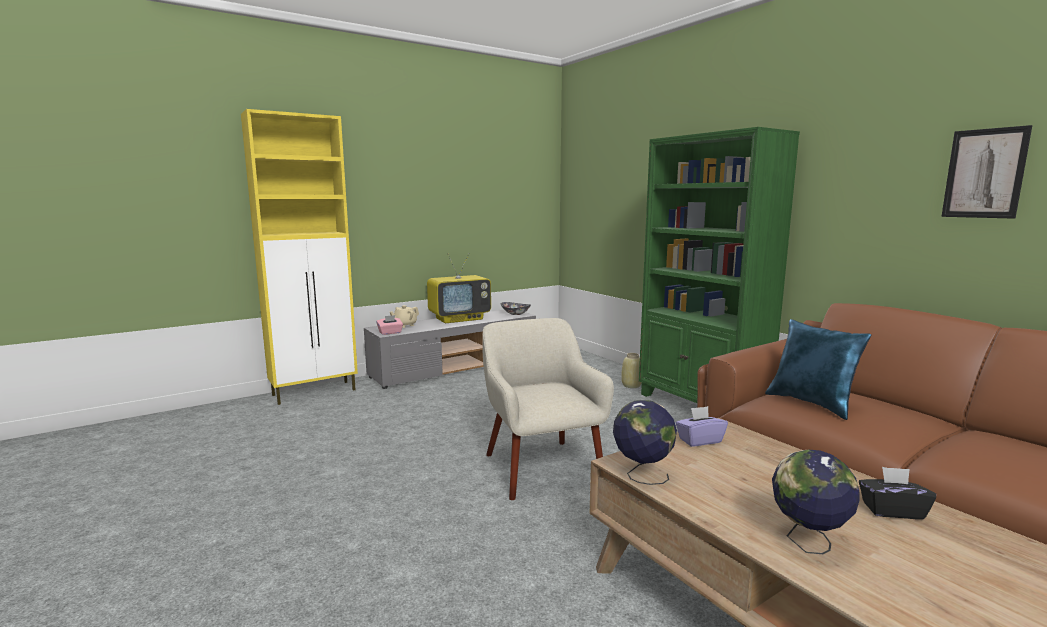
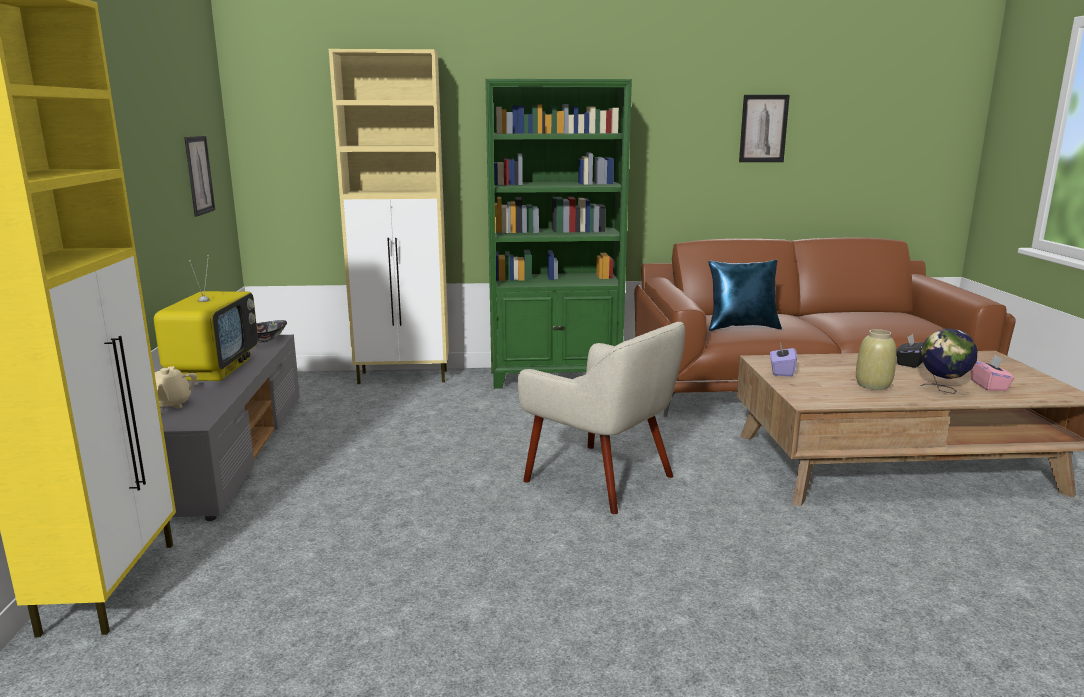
camera: 60 degrees left, 5 degrees up
pink tissue box [376,315,403,335] -> pink tissue box moved to [970,355,1015,391]
beige armchair [482,318,614,500] -> beige armchair turned 150 degrees counterclockwise [518,322,685,514]
globe [613,400,677,485] -> none
beige vase [621,353,642,388] -> beige vase moved to [856,329,896,390]
none -> picture [184,136,215,217]
none -> beige cabinet [329,49,449,384]

